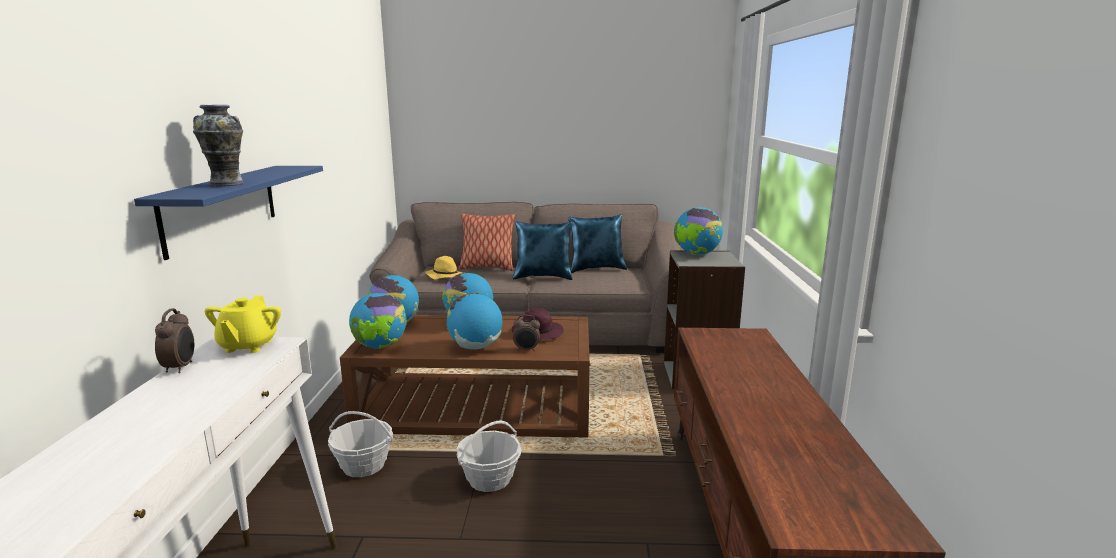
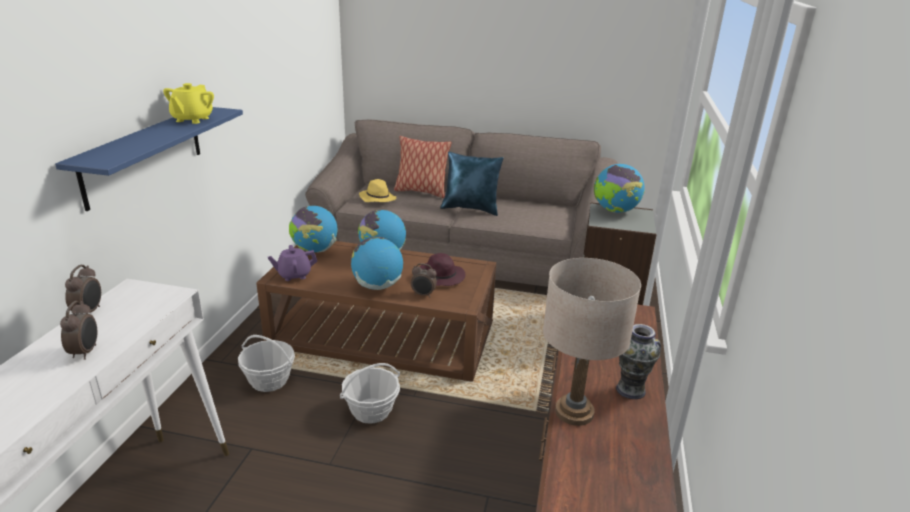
camera: 10 degrees right, 10 degrees up
vase [193,105,244,187] -> vase moved to [616,324,661,399]
yellow teapot [205,296,281,353] -> yellow teapot moved to [163,83,214,124]
globe [349,293,407,349] -> purple teapot [268,245,317,281]
blue pillow [568,215,627,273] -> none
none -> alarm clock [60,301,97,360]
none -> beige table lamp [543,258,641,426]

